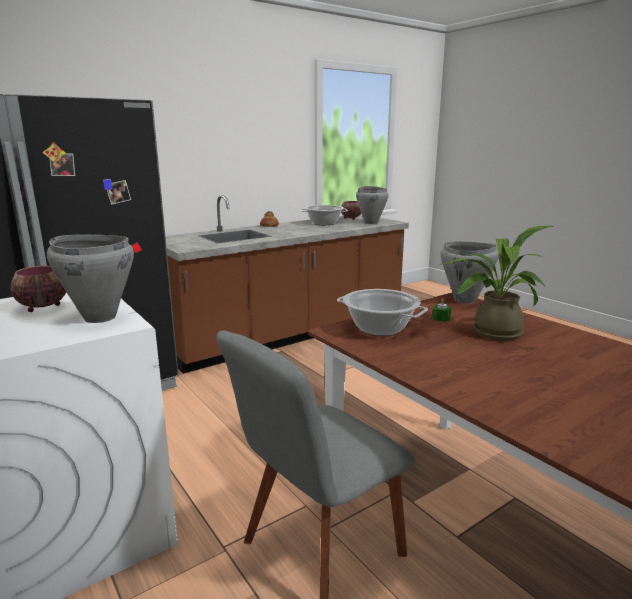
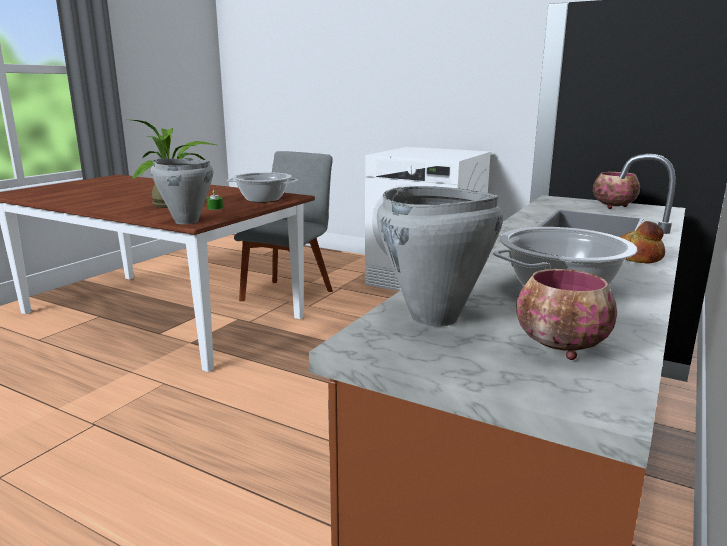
camera: 155 degrees right, 0 degrees up
bowl [10,266,66,312] -> bowl moved to [593,172,640,209]
grey cooking pot [47,235,134,323] -> none

